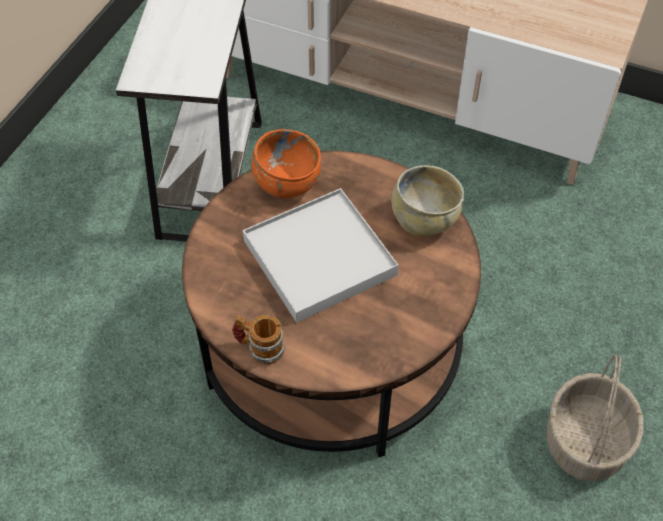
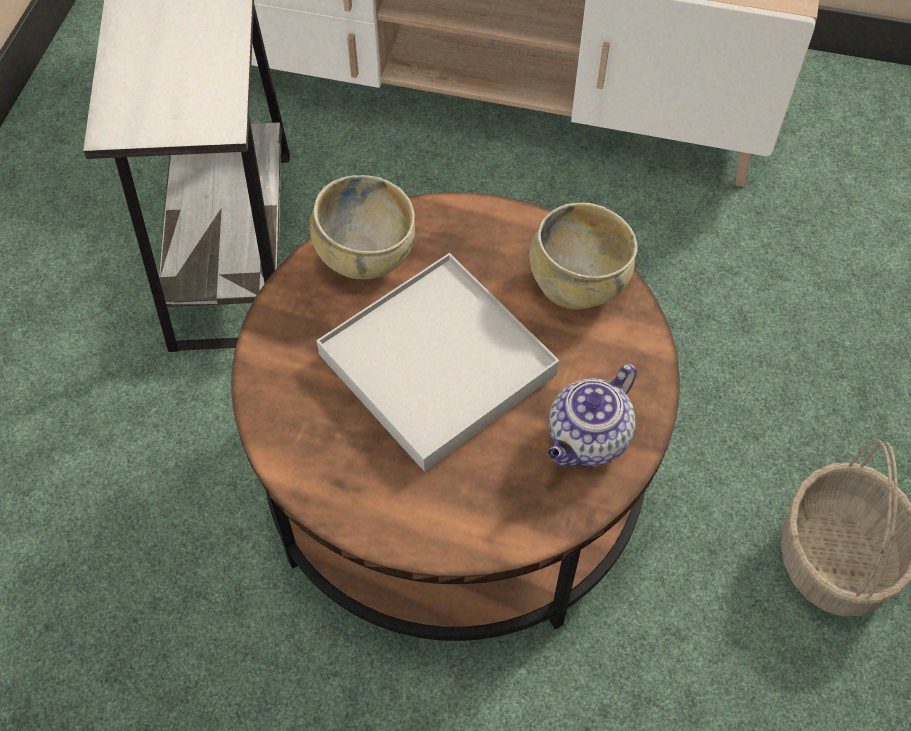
camera: 10 degrees left, 5 degrees up
mug [232,315,285,365] -> none
orange bowl [251,129,321,198] -> beige bowl [310,175,415,279]
none -> teapot [548,364,637,467]

